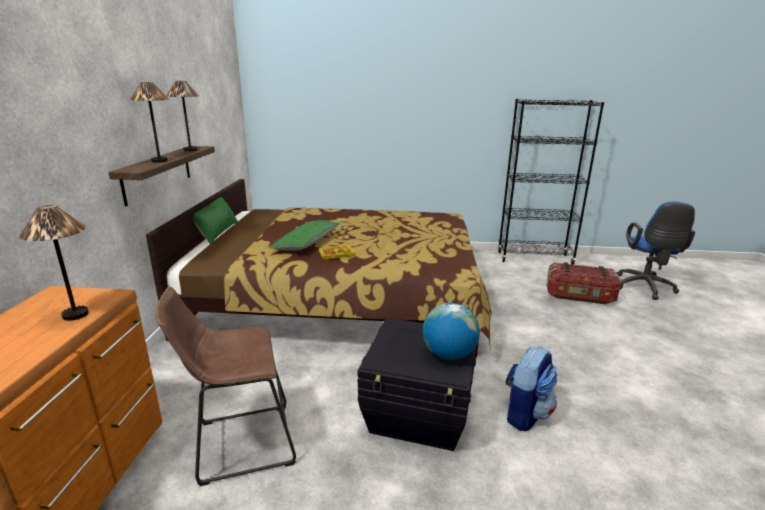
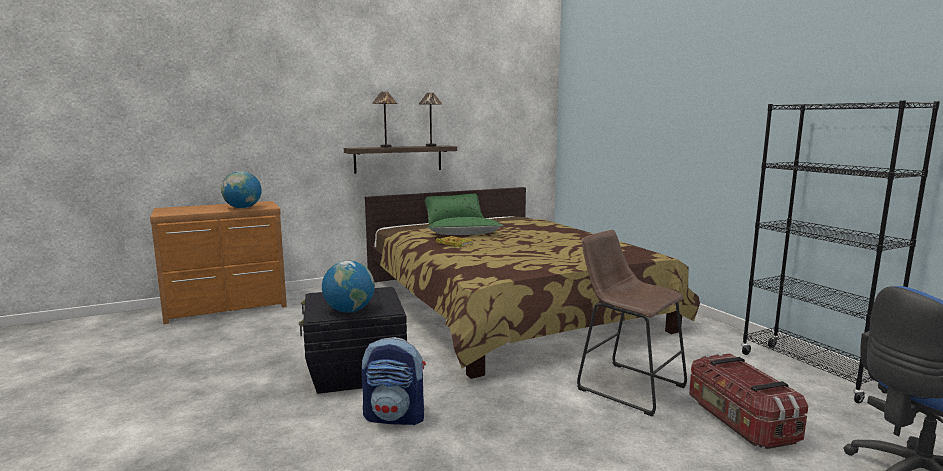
camera: 60 degrees right, 10 degrees down
table lamp [19,205,88,321] -> globe [221,171,261,208]
brown stool [156,286,296,486] -> brown stool moved to [577,230,687,416]

